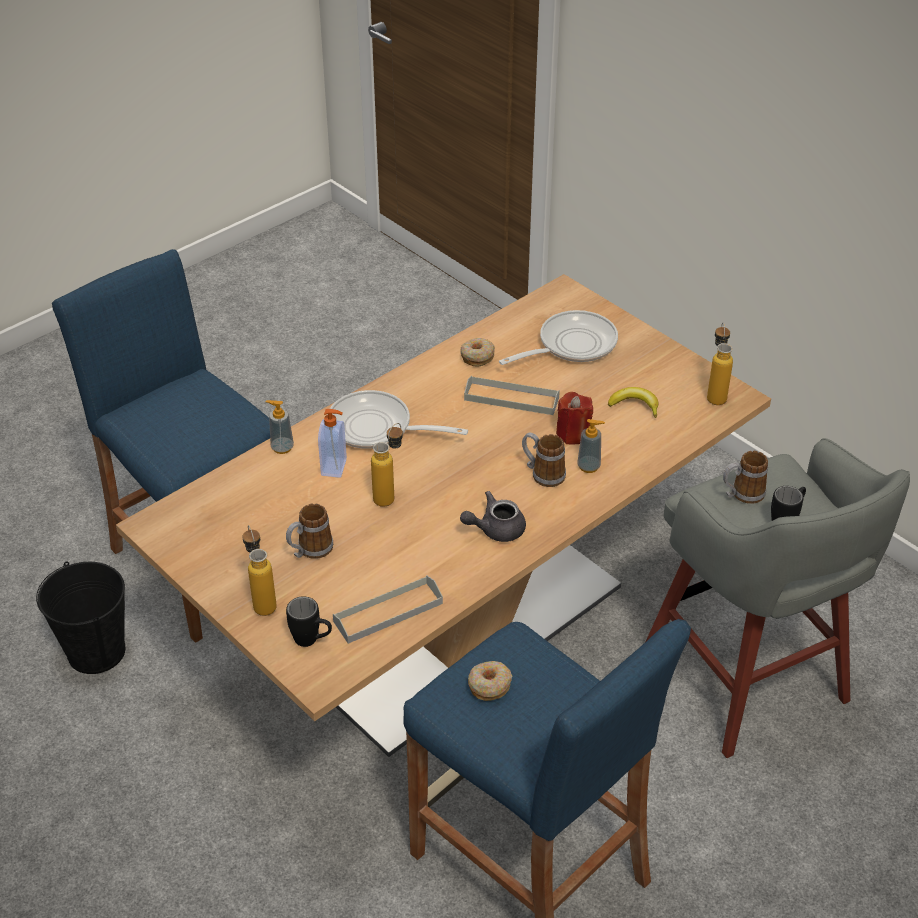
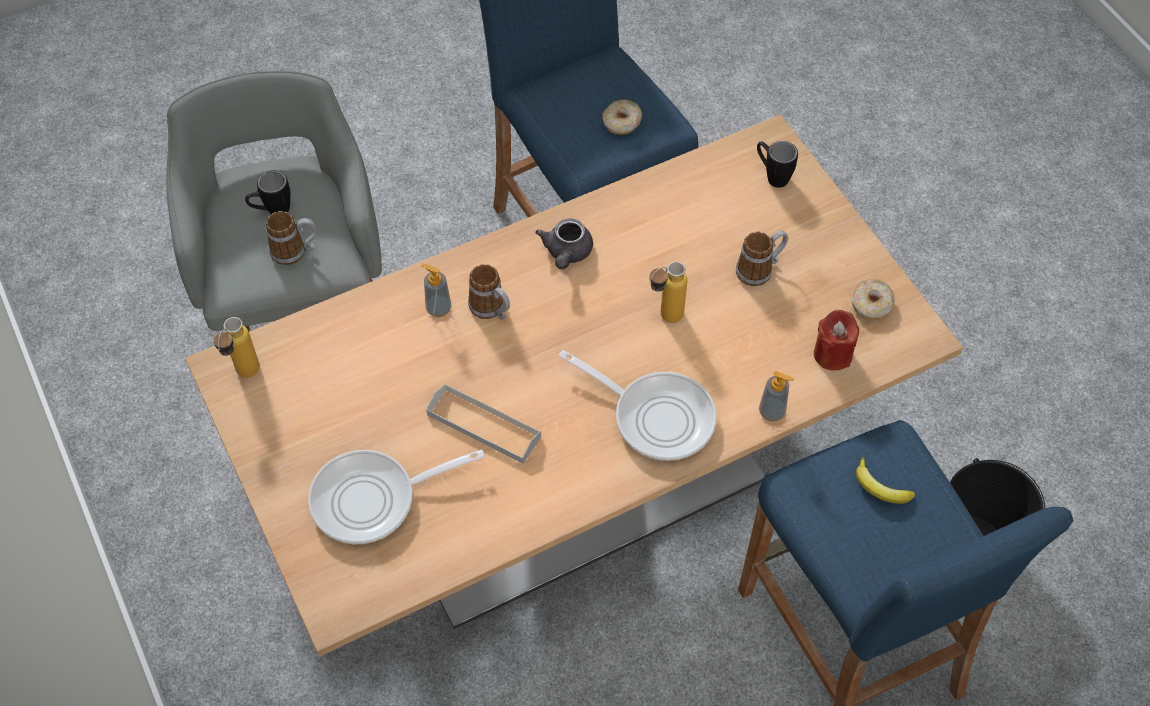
camera: 165 degrees left, 15 degrees up
bottle [242,525,277,616] -> none
soap dispenser [318,409,347,478] -> none
grey tray [333,575,443,644] -> none
donut [460,338,495,367] -> donut moved to [852,279,895,320]
grey teapot [460,491,526,542] -> grey teapot turned 105 degrees clockwise [535,218,593,269]
red candle [556,392,593,445] -> red candle moved to [814,310,859,371]
banana [608,387,658,418] -> banana moved to [856,457,915,504]

